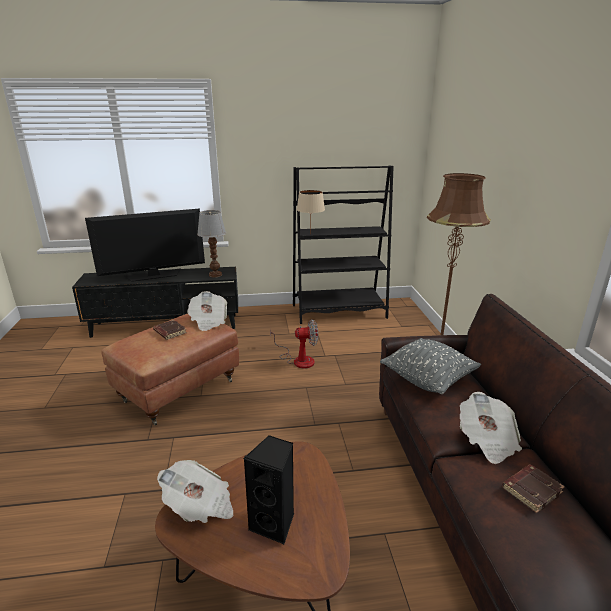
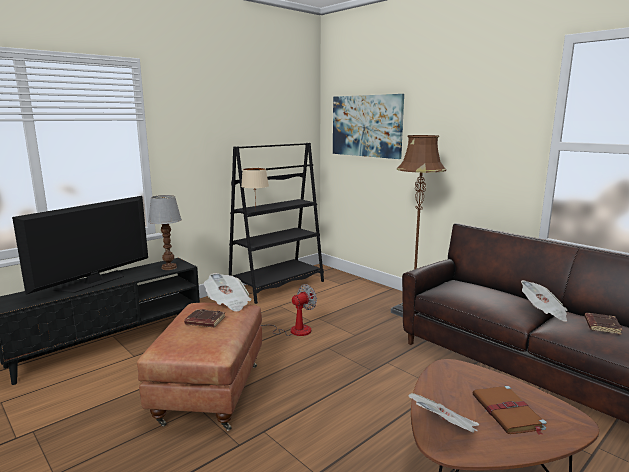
camera: 35 degrees left, 10 degrees down
black speaker [243,435,294,544] -> brown book [473,386,547,435]
grey pillow [380,338,481,394] -> none
none -> picture [333,94,404,159]

